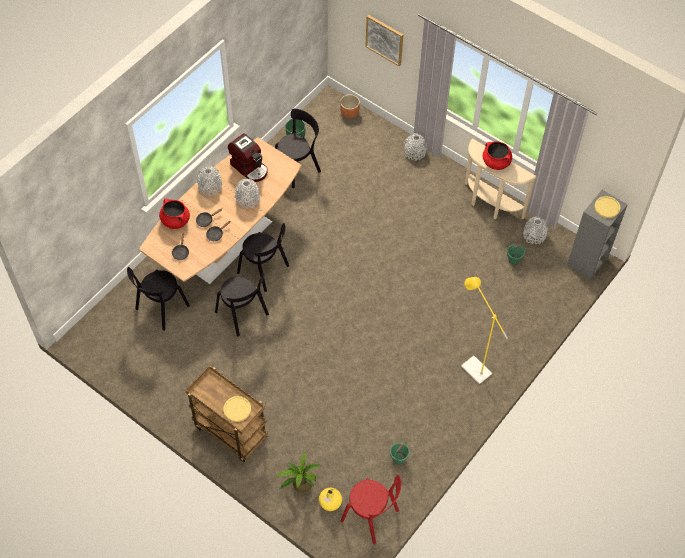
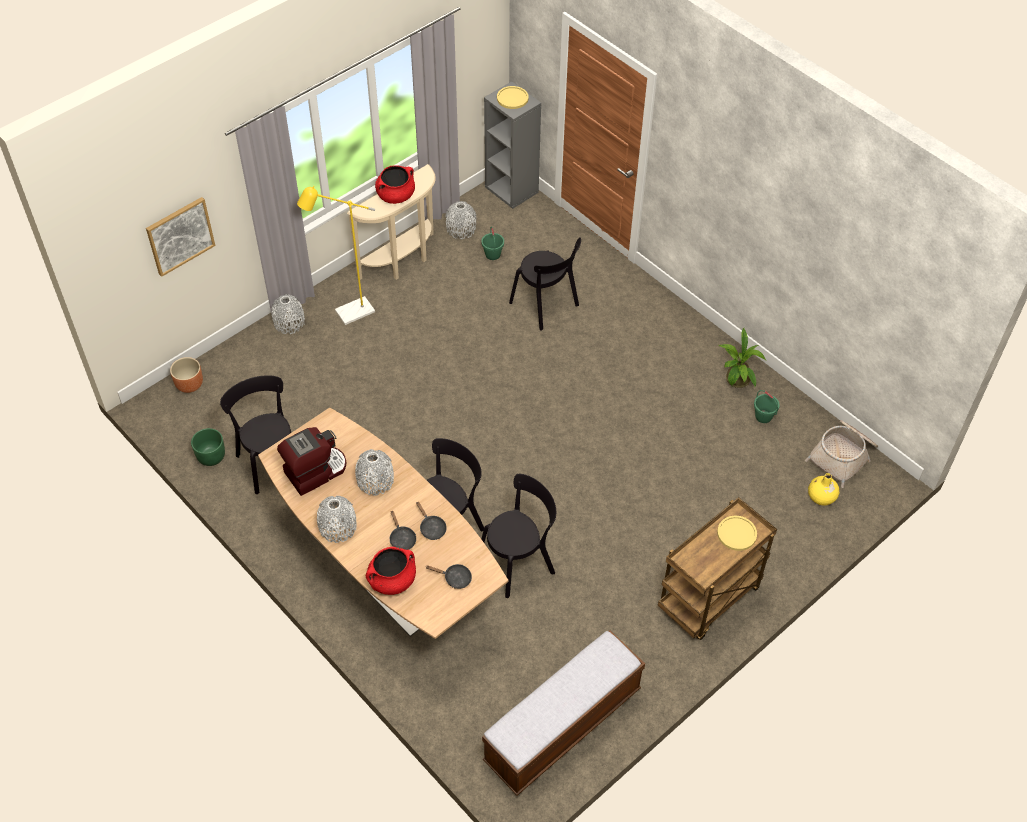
camera: 80 degrees left, 5 degrees down
black chair [127,267,190,331] -> black chair moved to [509,237,581,331]
potted plant [275,452,320,493] -> potted plant moved to [719,328,766,388]
red chair [341,475,401,544] -> basket [805,420,878,488]
yellow floor lamp [461,277,508,384] -> yellow floor lamp moved to [297,186,375,325]
none -> bench [482,630,645,796]

